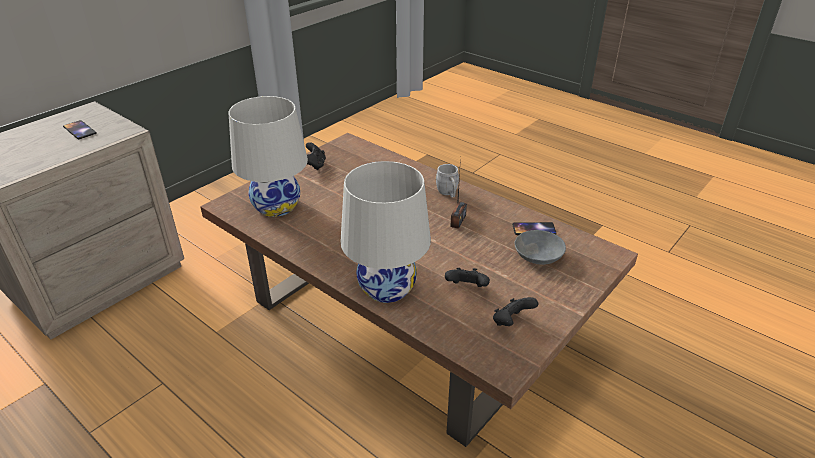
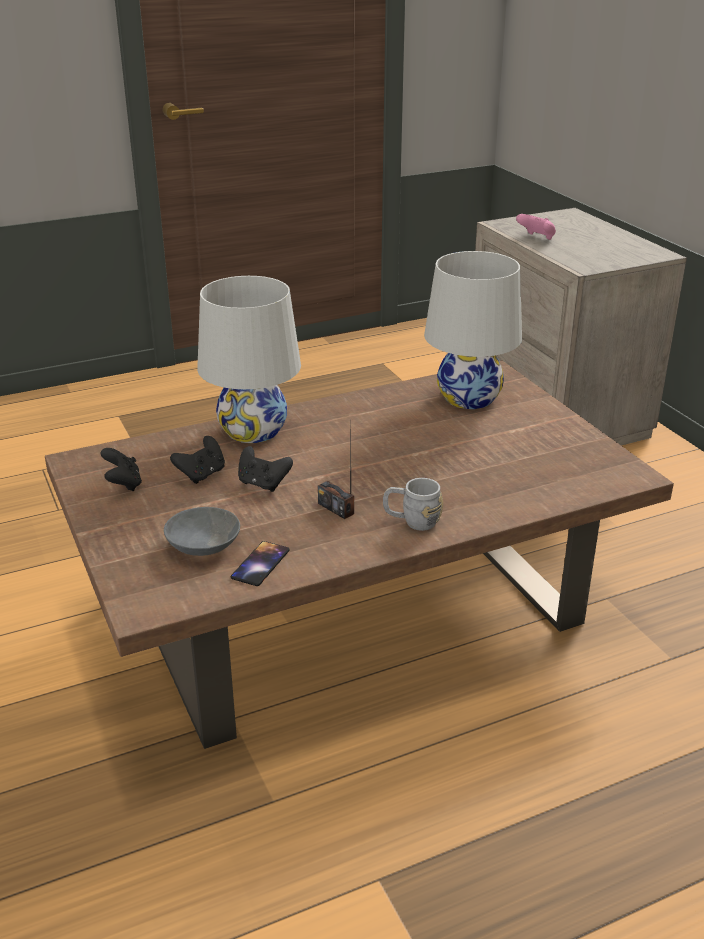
camera: 115 degrees right, 5 degrees down
phone [63,120,97,139] -> none
black game controller [306,142,326,170] -> black game controller moved to [238,446,293,492]
none -> pink game controller [516,214,556,240]

